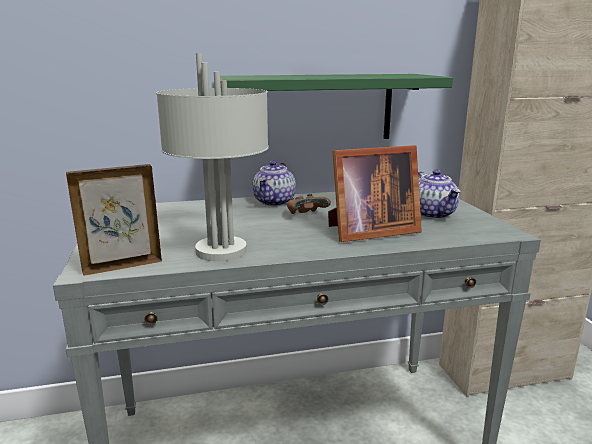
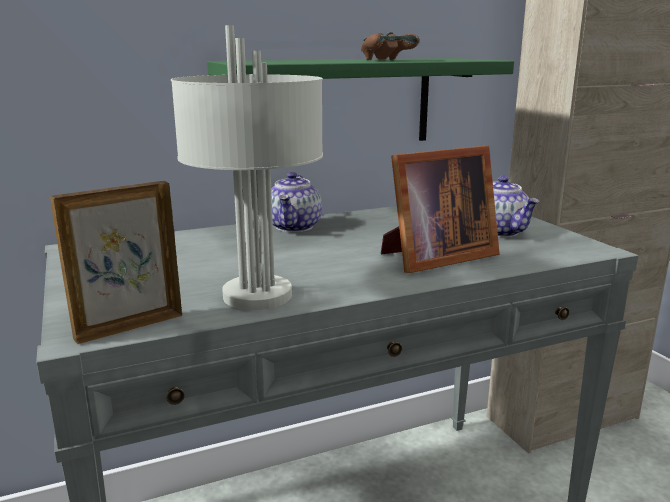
camera: 10 degrees left, 0 degrees up
brown game controller [287,194,331,214] -> brown game controller moved to [361,32,420,60]

